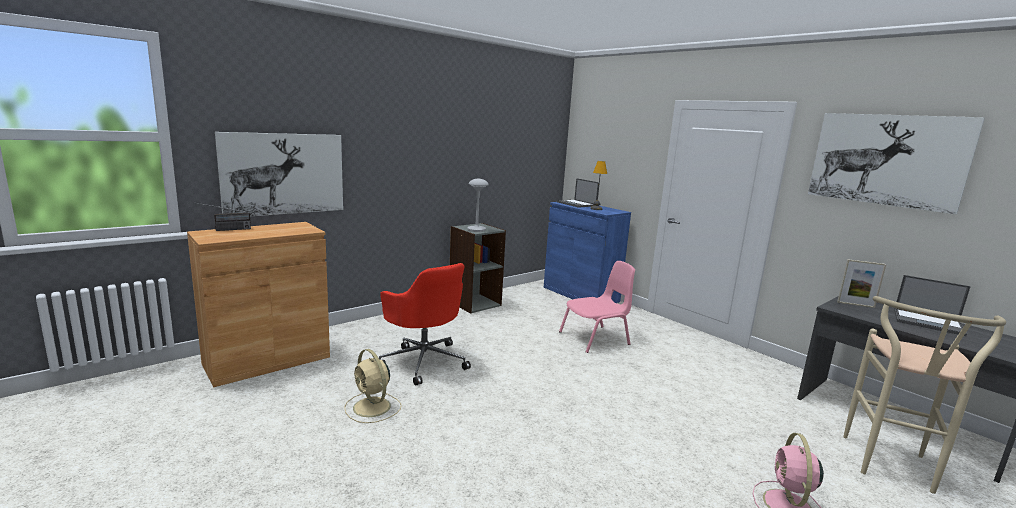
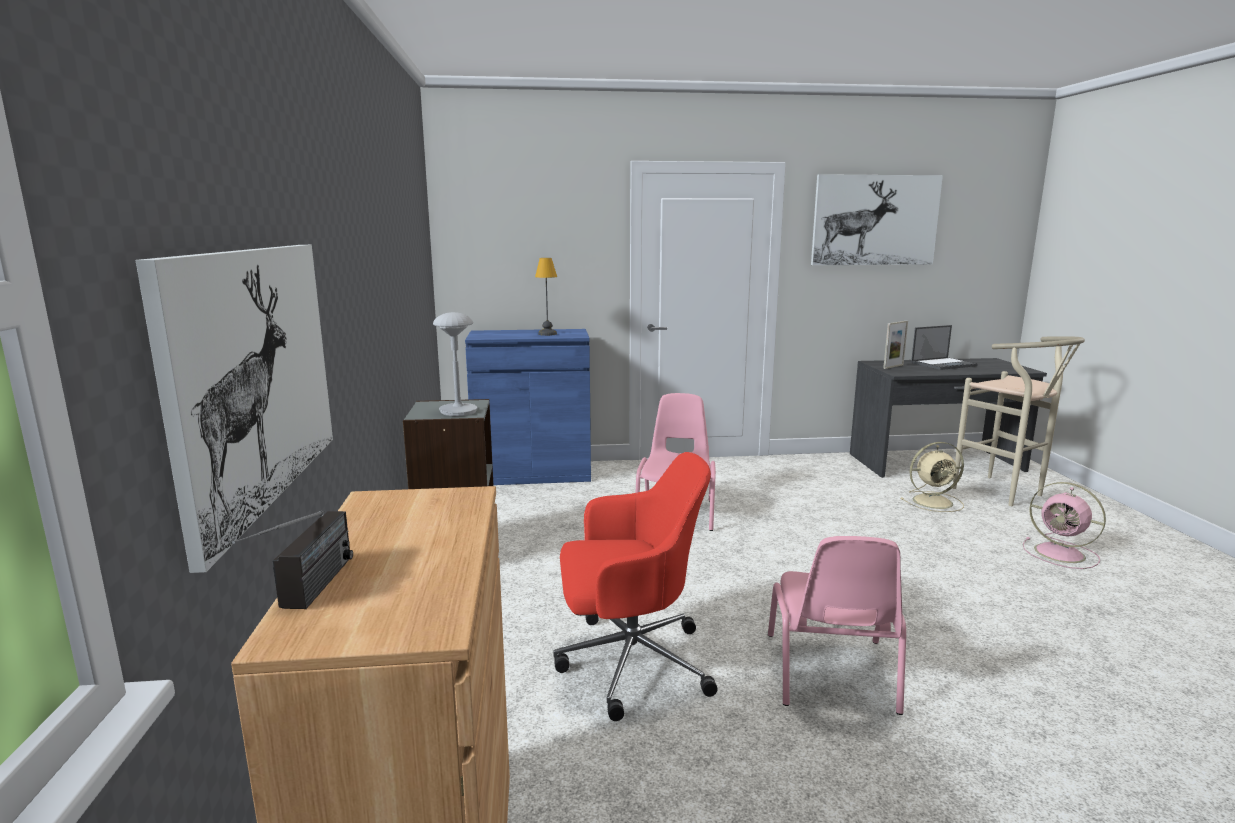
camera: 55 degrees left, 0 degrees up
beige fan [344,349,402,423] -> beige fan moved to [901,442,964,512]
laptop [557,178,599,208] -> none
none -> pink chair [768,536,906,715]

